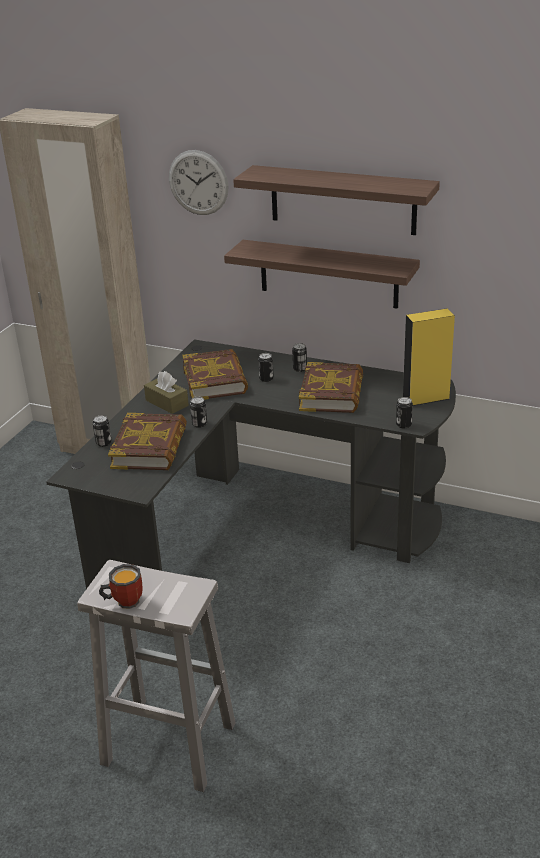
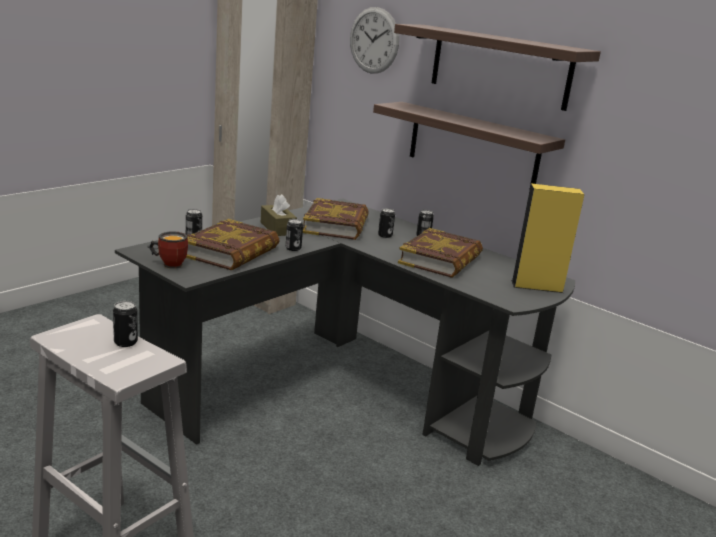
camera: 15 degrees right, 10 degrees down
mug [99,564,142,609] -> mug moved to [149,231,188,269]
can [396,397,413,428] -> can moved to [113,301,138,347]

